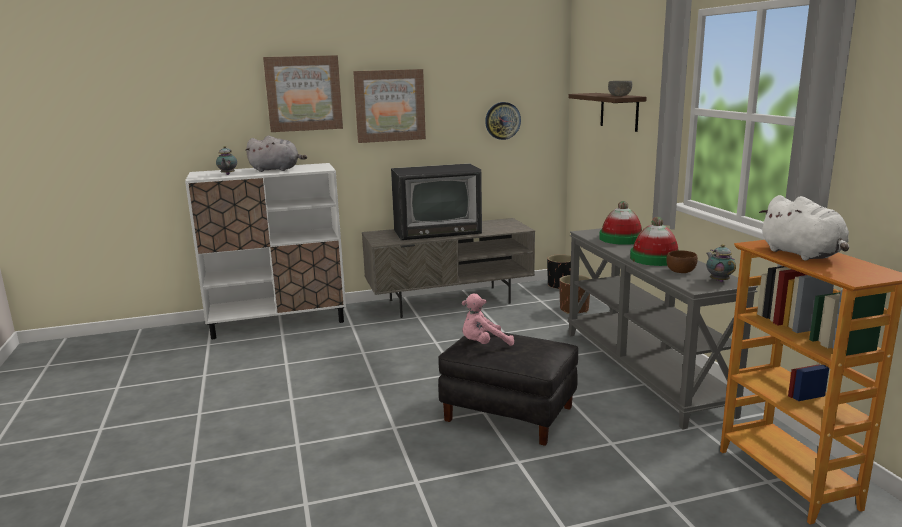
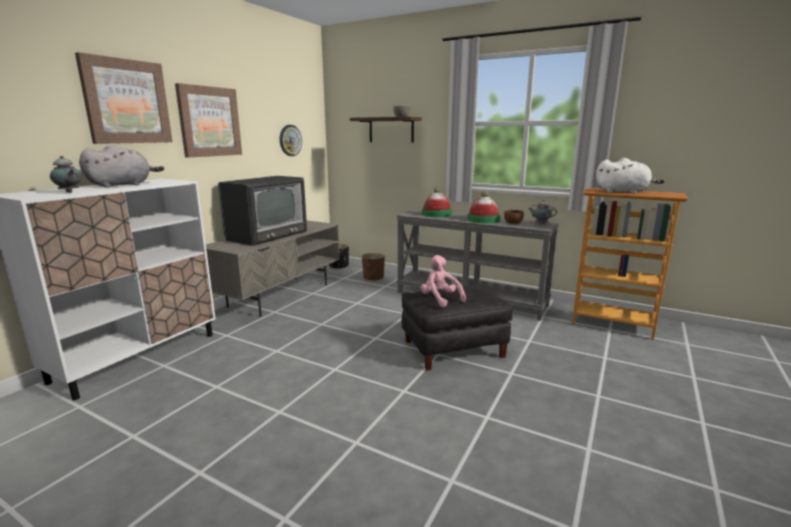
camera: 45 degrees left, 0 degrees up
pink plush toy [462,294,514,346] -> pink plush toy turned 120 degrees clockwise [421,255,466,307]

